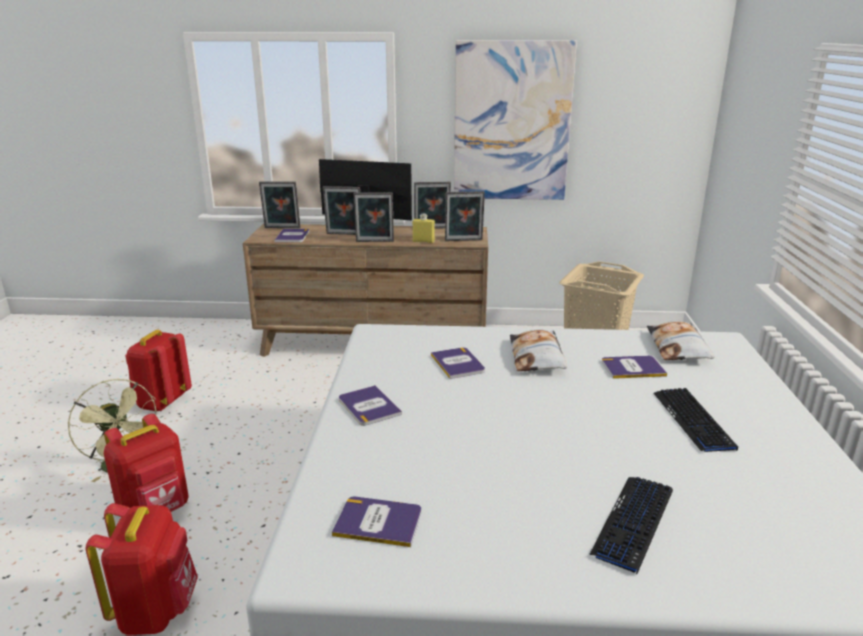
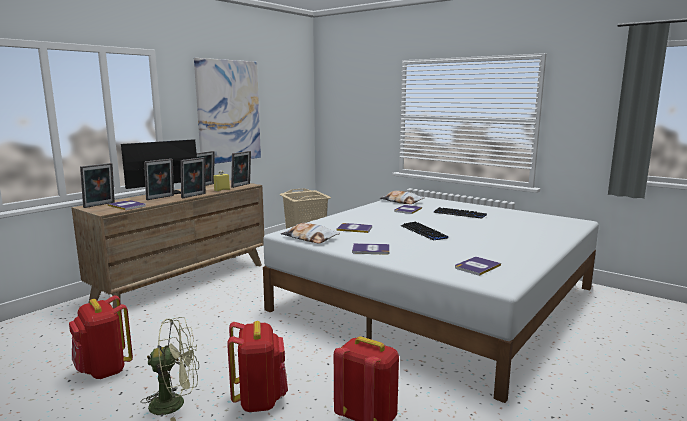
camera: 55 degrees left, 10 degrees down
pillow [510,330,567,371] -> pillow moved to [281,223,340,244]
keyboard [589,477,673,575] -> keyboard moved to [401,222,448,240]

